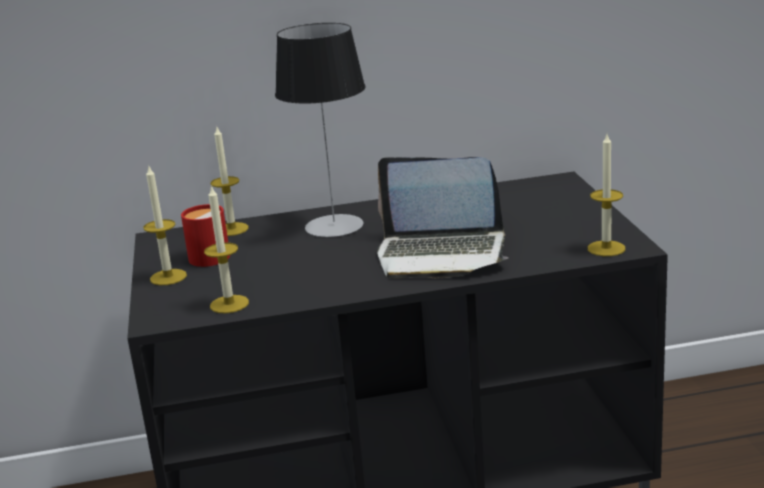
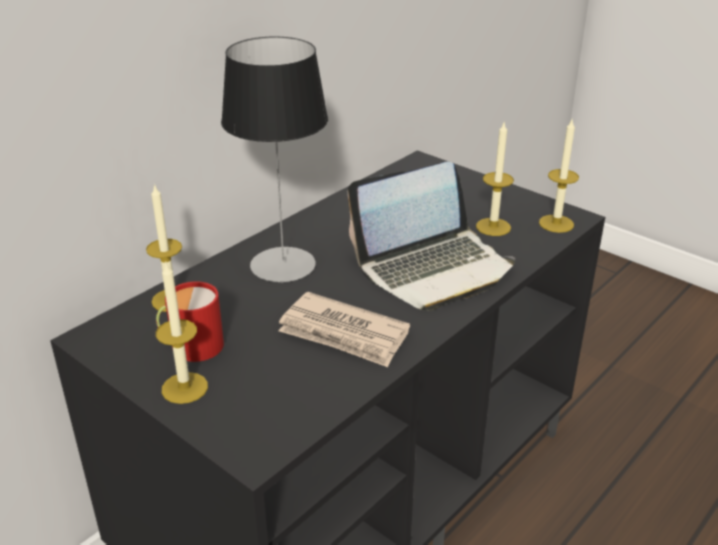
camera: 40 degrees left, 10 degrees up
candle [204,185,249,313] -> candle moved to [476,123,514,236]
none -> newspaper [278,292,410,367]

